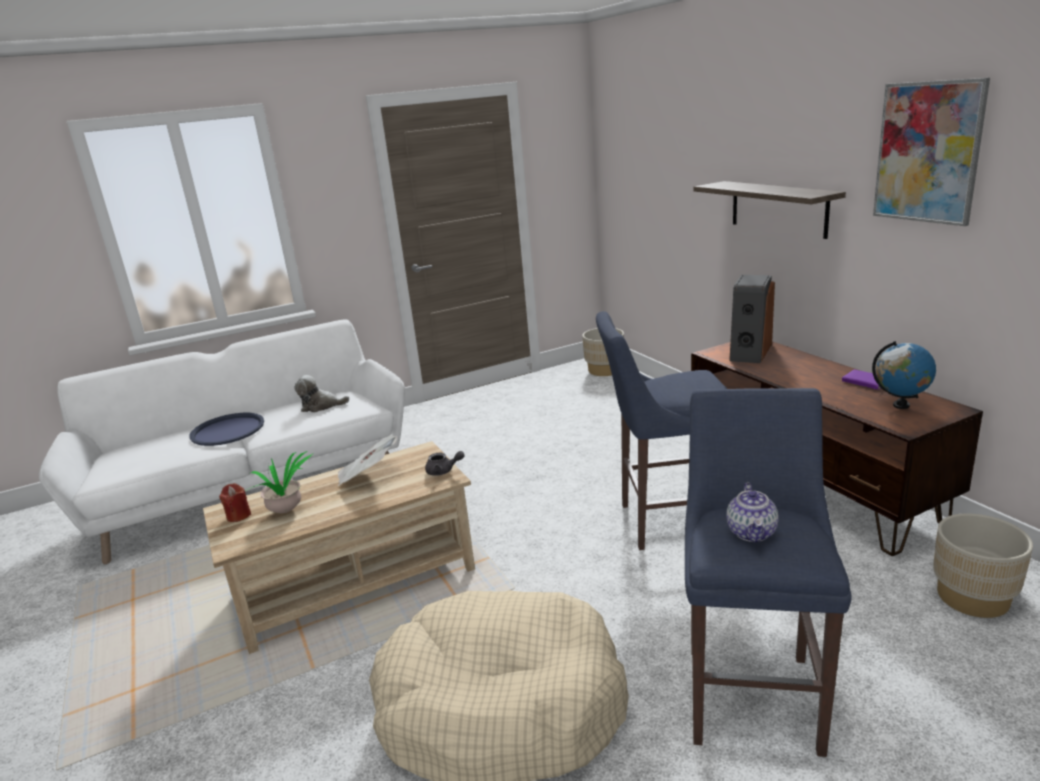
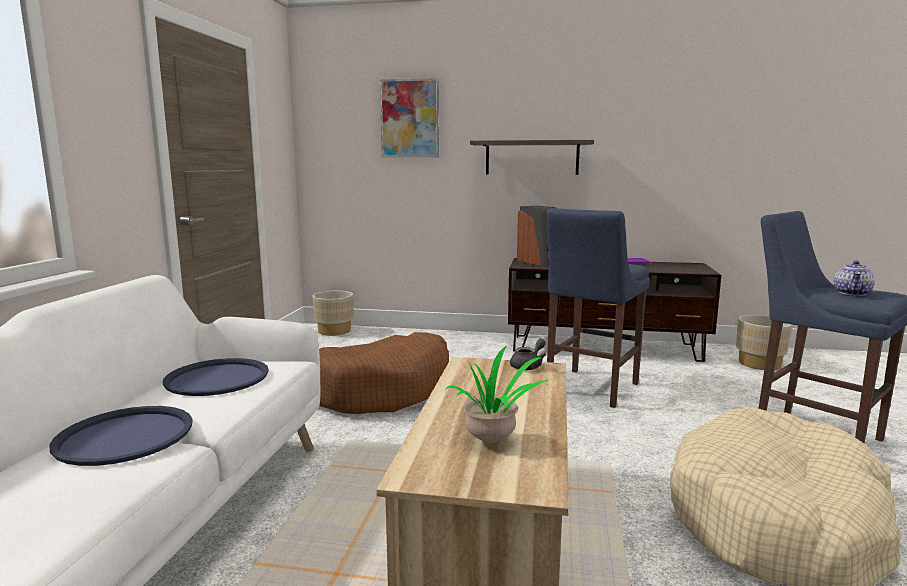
camera: 55 degrees left, 10 degrees down
red candle [219,483,251,522] -> none
plush toy [294,375,349,412] -> blue tray [163,358,269,396]
newspaper [338,434,397,486] -> none
teapot [727,483,779,542] -> teapot turned 75 degrees clockwise [834,260,875,296]
globe [872,341,936,409] -> none
picture [873,78,990,226] -> picture moved to [380,78,439,158]
none -> brown dog bed [319,332,449,414]

